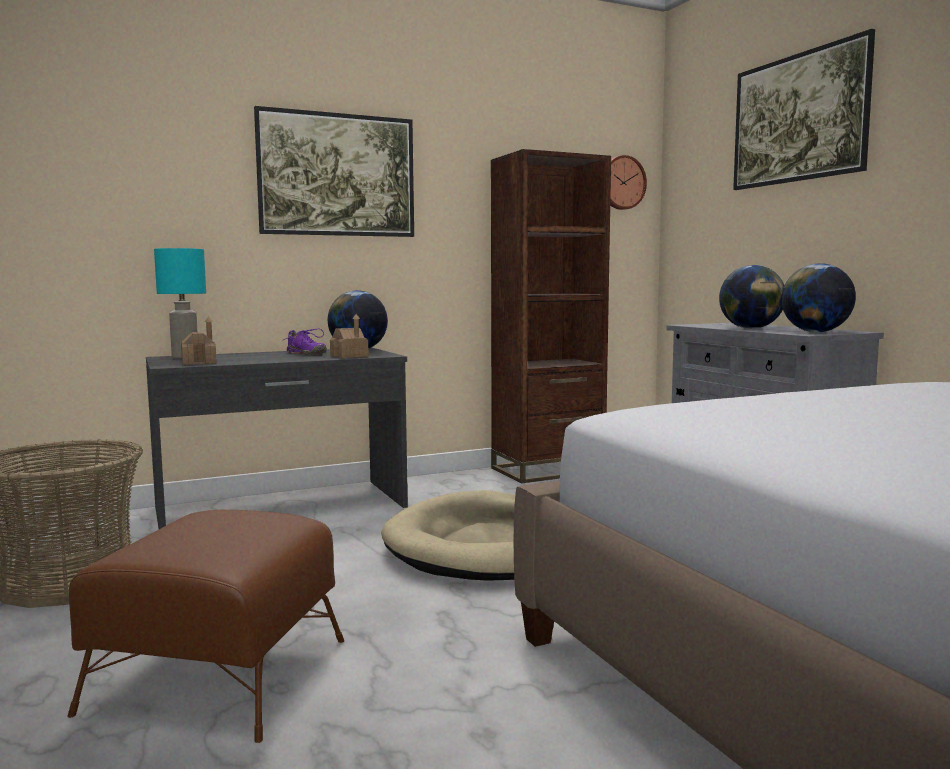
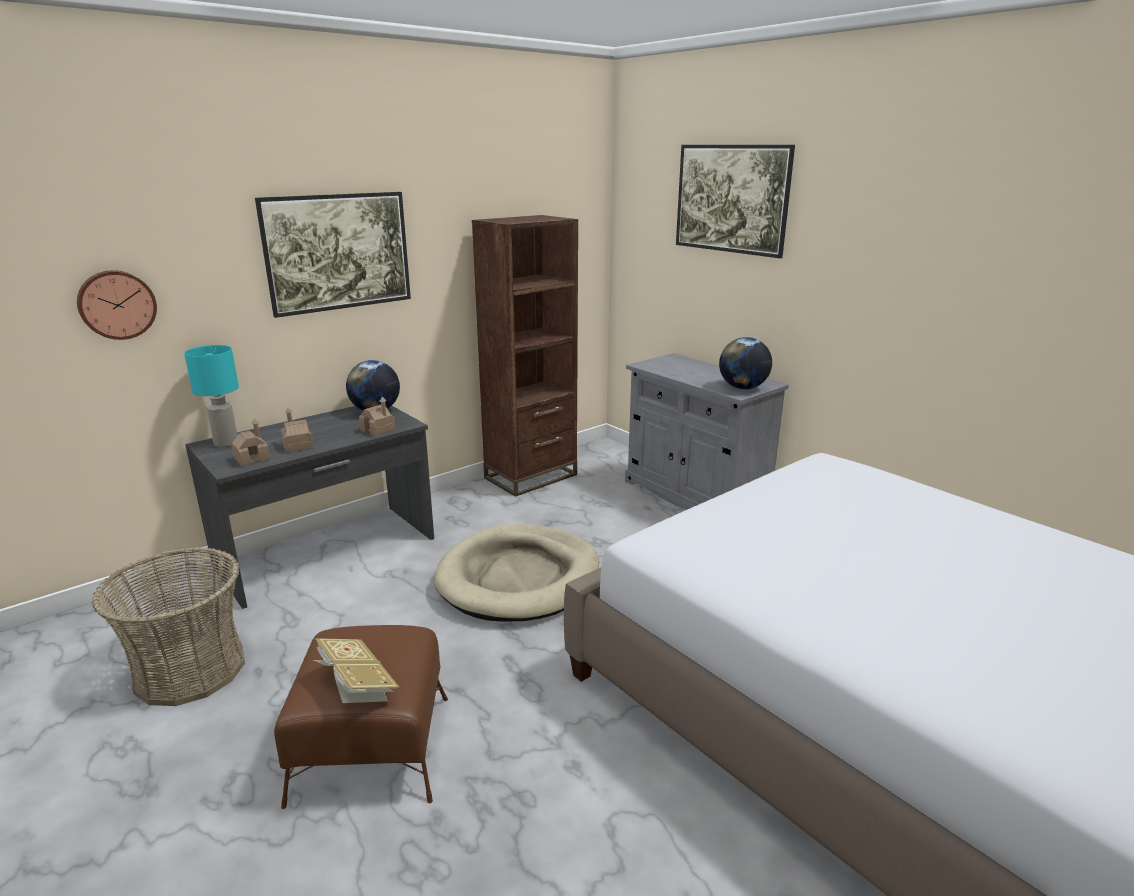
camera: 15 degrees left, 15 degrees up
purple shoe [282,329,327,355] -> none
wall clock [610,155,647,210] -> wall clock moved to [77,270,157,340]
globe [719,265,784,329] -> none
none -> toy house [281,408,314,453]
none -> book [314,638,399,703]

